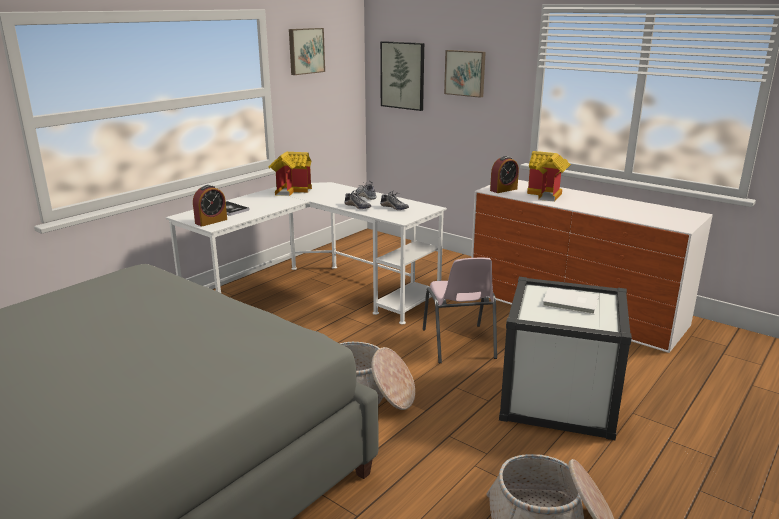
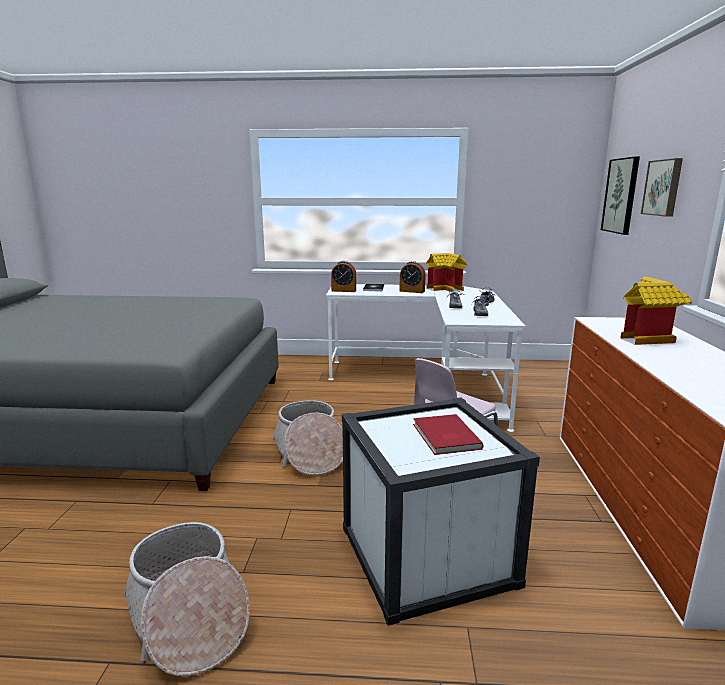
camera: 55 degrees right, 5 degrees down
picture [289,28,325,75] -> none
alarm clock [490,156,519,193] -> alarm clock moved to [399,261,426,293]
white book [542,287,599,315] -> red book [413,414,483,455]

